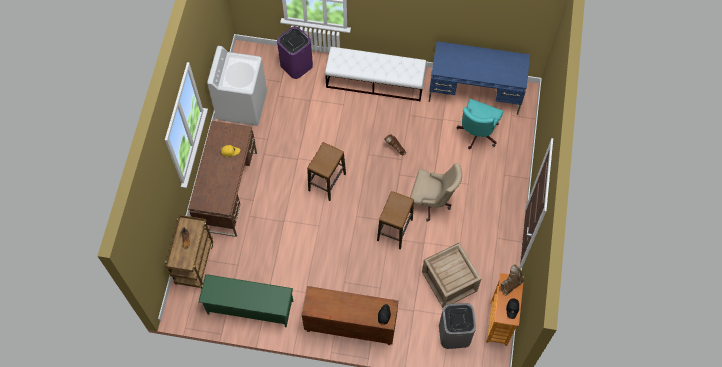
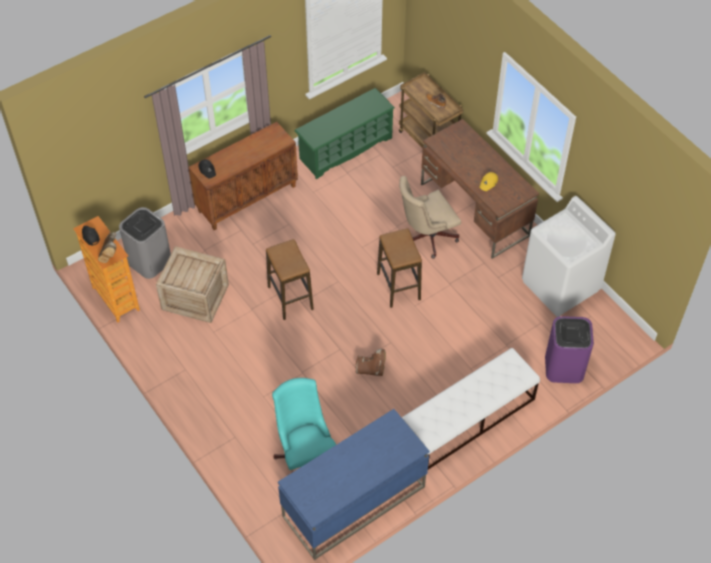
camera: 135 degrees right, 10 degrees down
beige office chair [410,163,462,222] -> beige office chair moved to [399,176,461,259]

